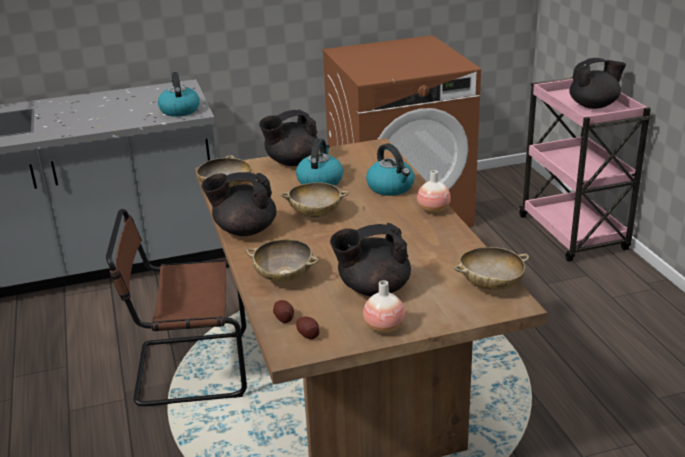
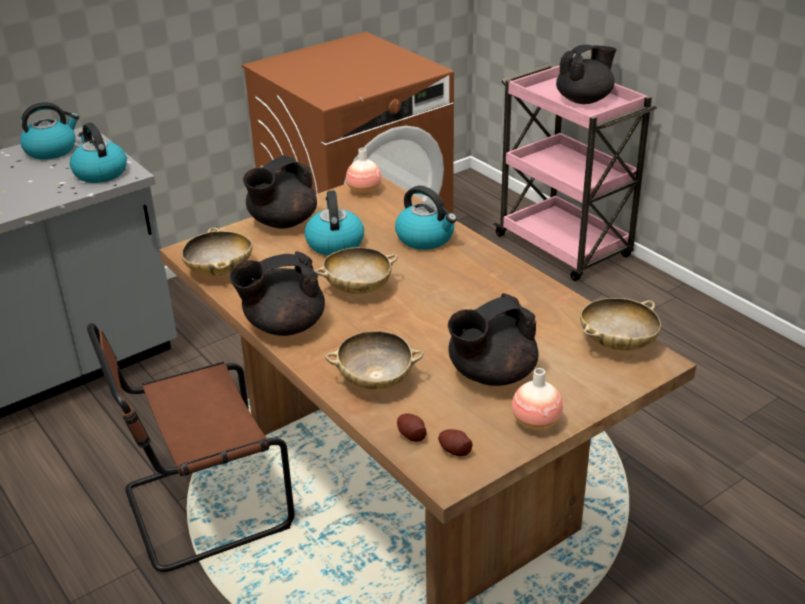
camera: 20 degrees left, 5 degrees up
vase [417,170,451,214] -> vase moved to [346,148,382,195]
none -> kettle [20,102,79,160]

